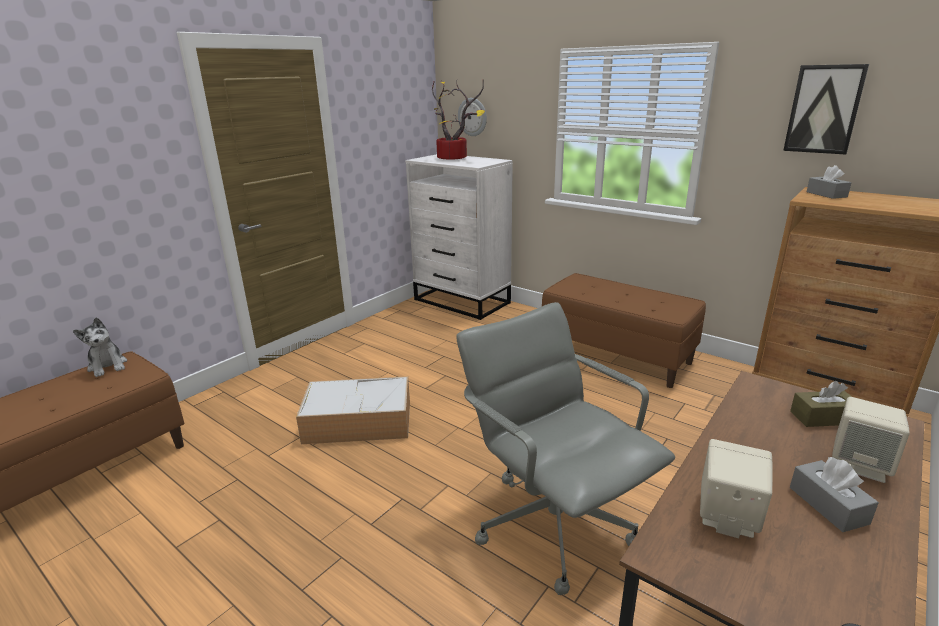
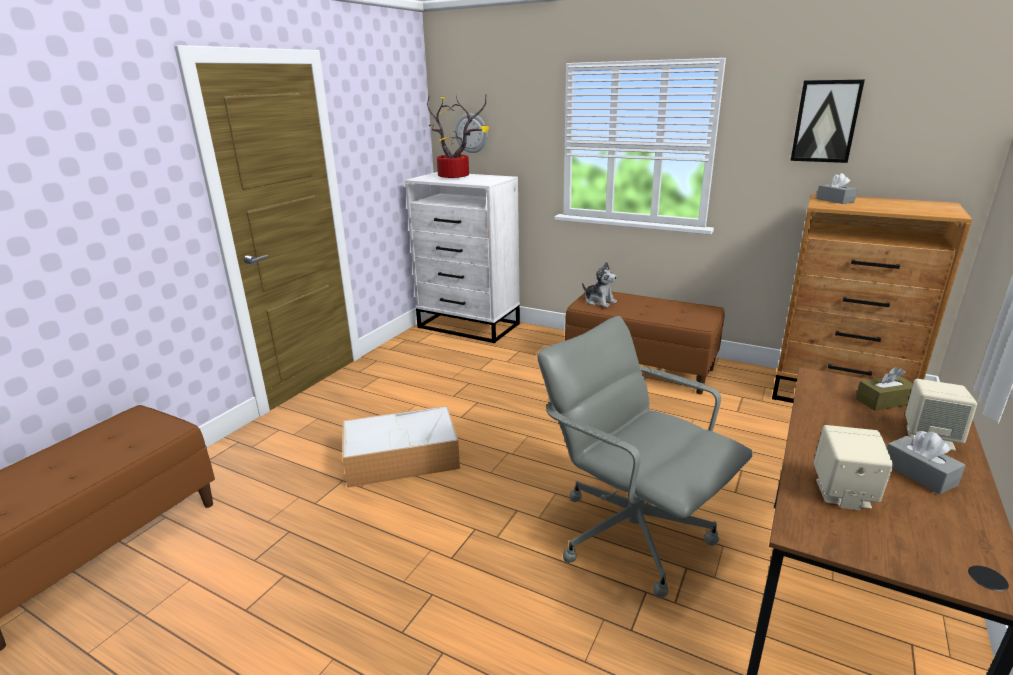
camera: 10 degrees left, 0 degrees up
plush toy [73,317,127,377] -> plush toy moved to [582,262,617,307]

